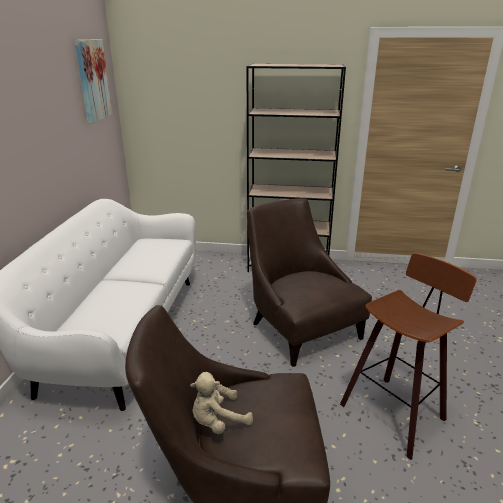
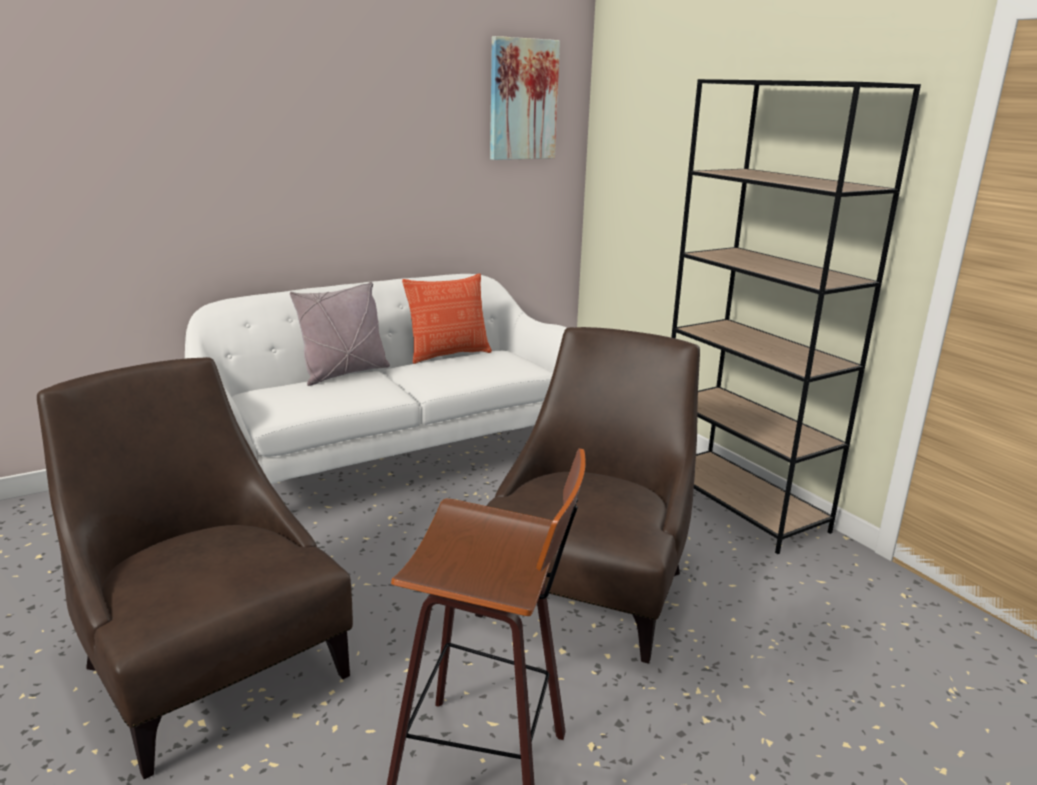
camera: 50 degrees right, 5 degrees down
beige plush toy [190,372,253,434] -> none
none -> purple pillow [290,282,390,386]
none -> orange pillow [402,273,492,364]

